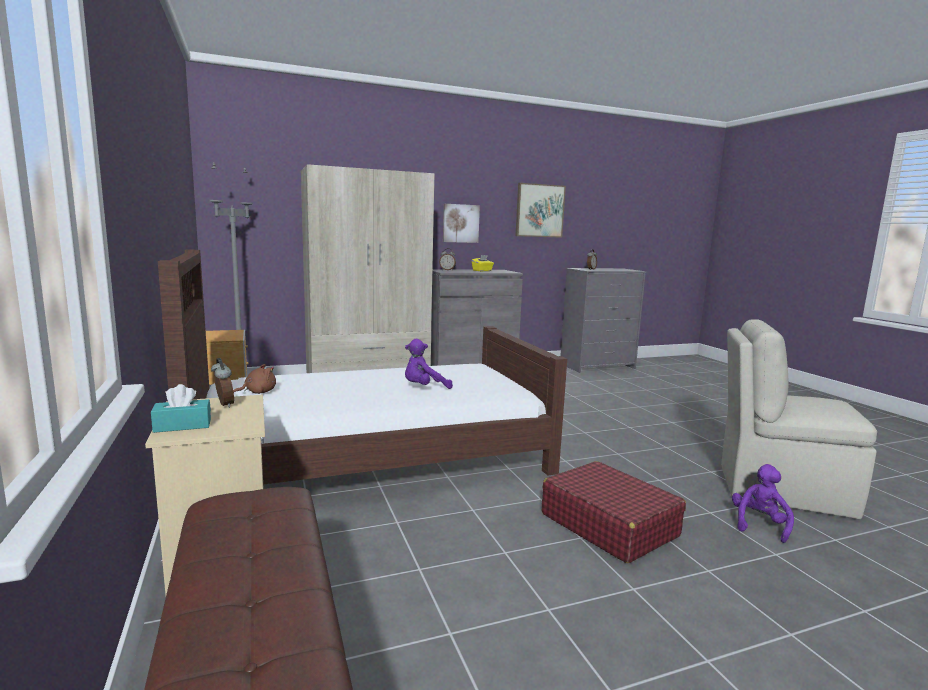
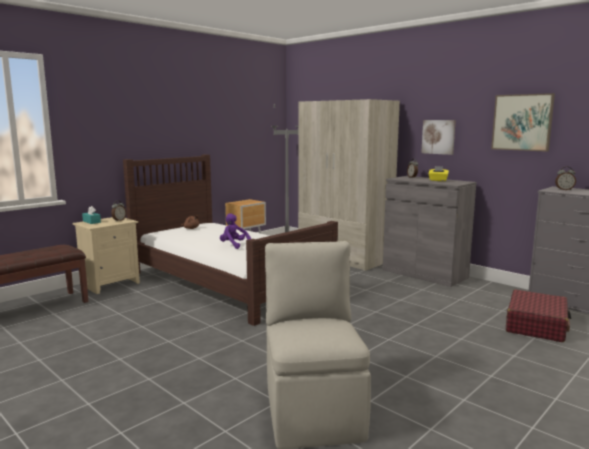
camera: 65 degrees right, 0 degrees up
red suitcase [542,461,686,563] -> red suitcase moved to [506,289,571,342]
purple plush toy [732,464,794,543] -> none

